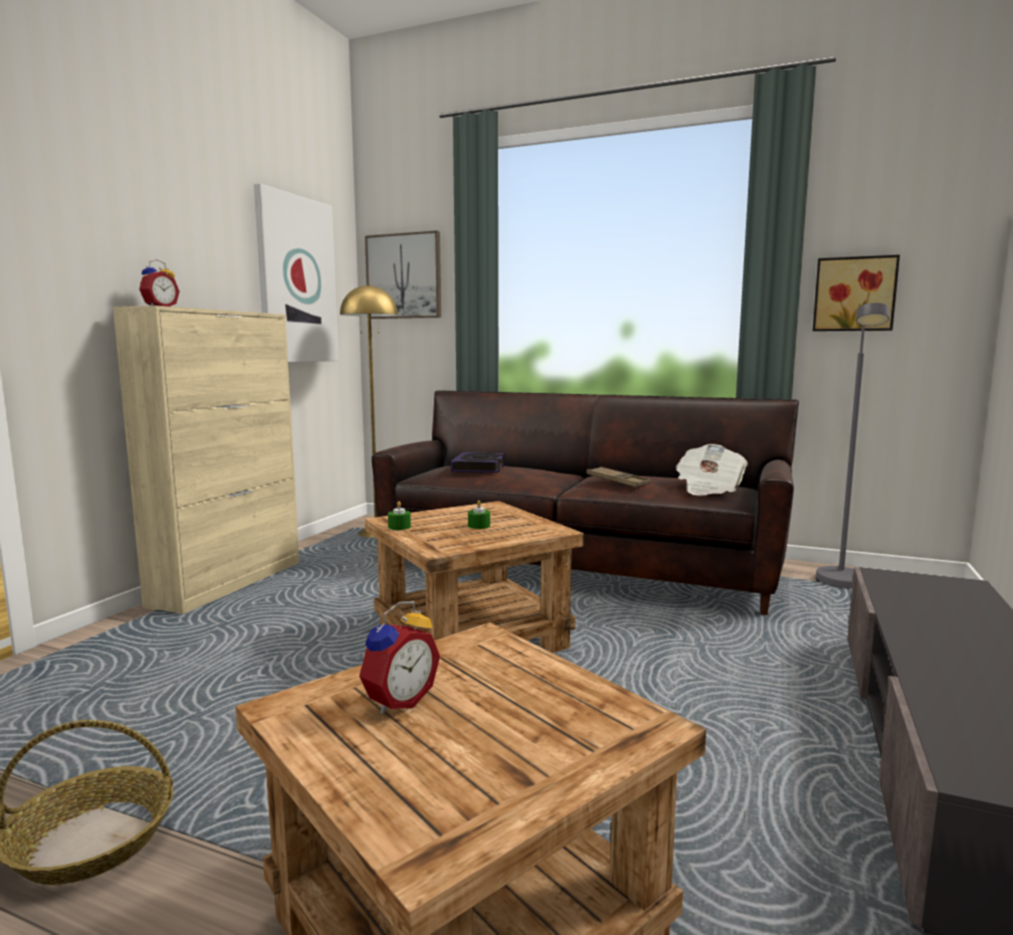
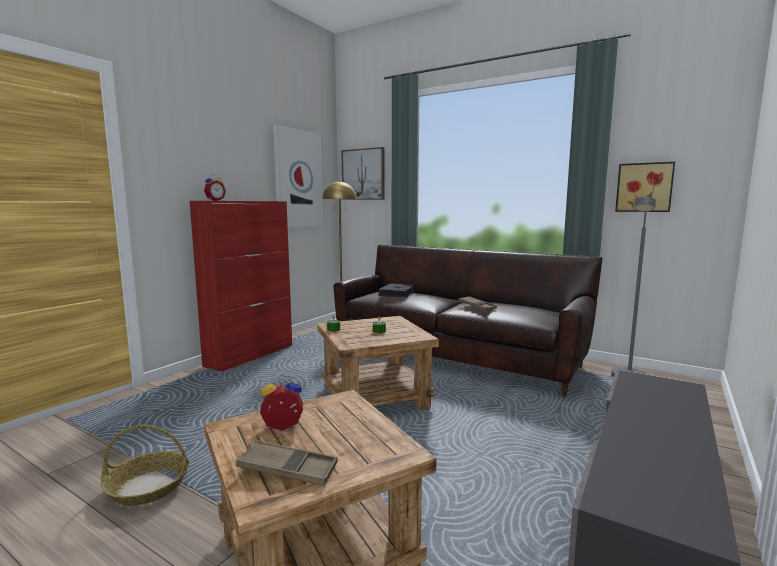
camera: 10 degrees right, 0 degrees up
beige cabinet [113,306,299,614] -> red cabinet [190,201,292,372]
alarm clock [359,601,440,714] -> alarm clock turned 150 degrees counterclockwise [260,374,303,431]
newspaper [676,444,748,496] -> none
none -> brown tray [236,440,338,486]

